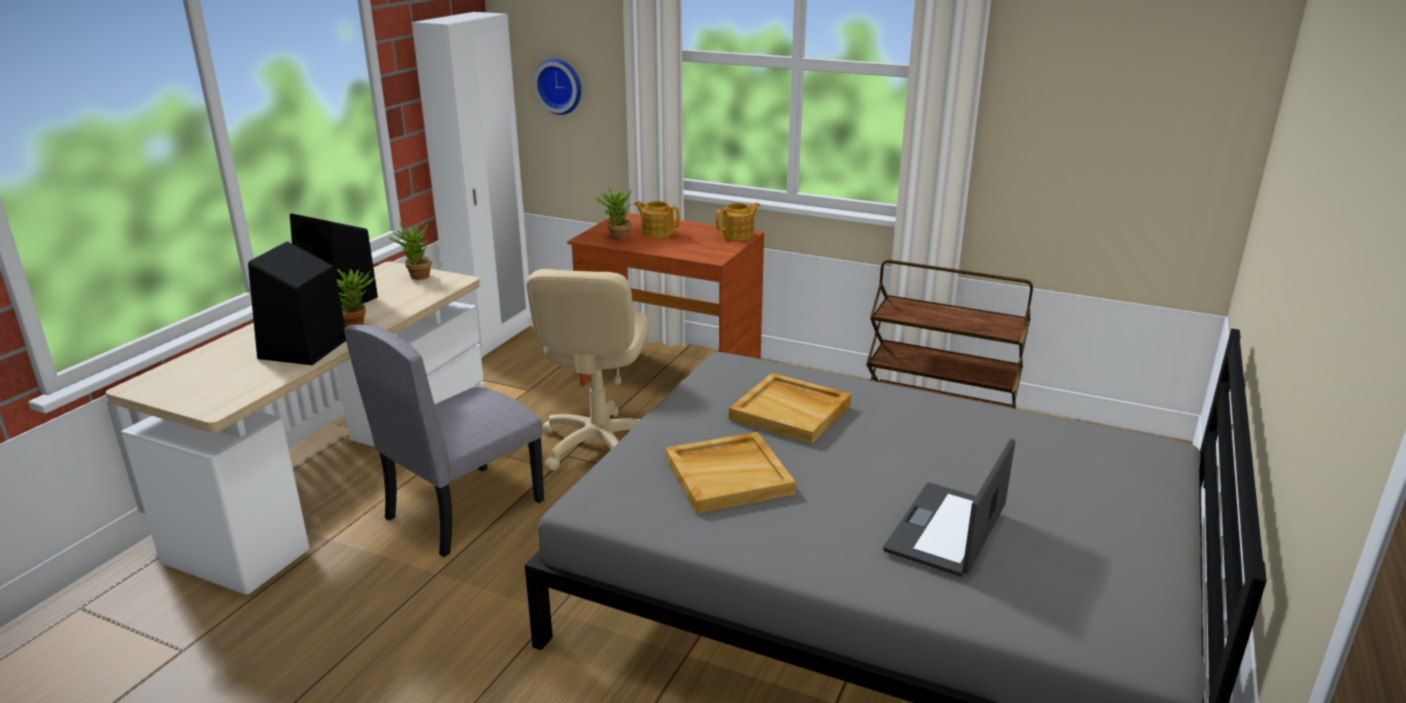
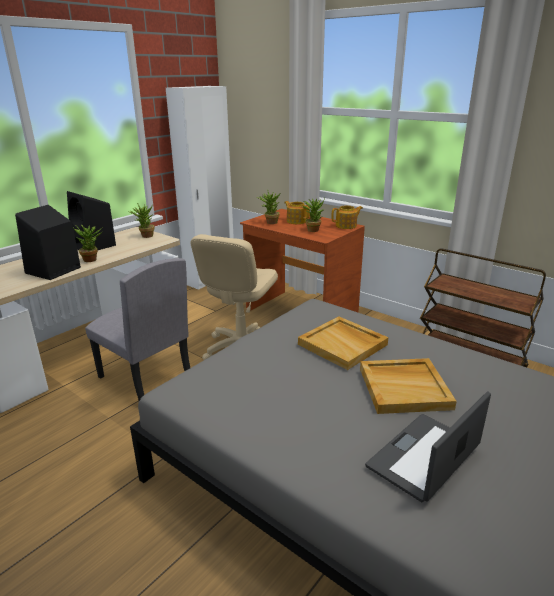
camera: 15 degrees right, 0 degrees up
grey chair [344,324,544,557] -> grey chair turned 105 degrees counterclockwise [85,258,190,401]
wall clock [533,58,581,115] -> none
beige tray [665,432,796,514] -> beige tray moved to [360,358,457,414]
none -> potted plant [302,198,325,232]

